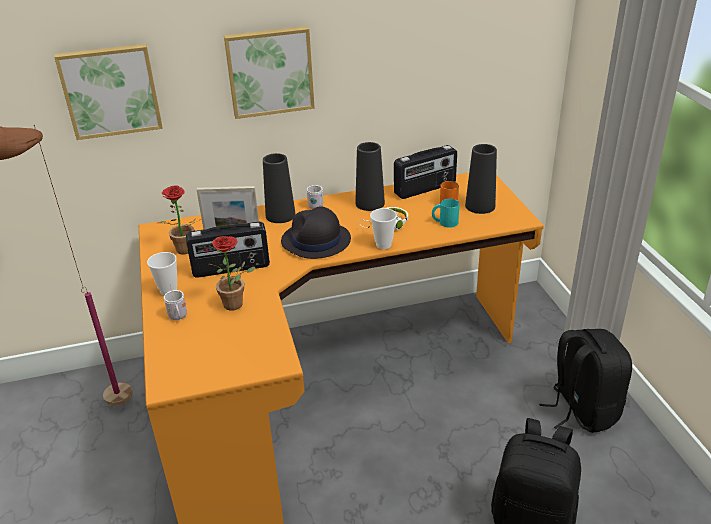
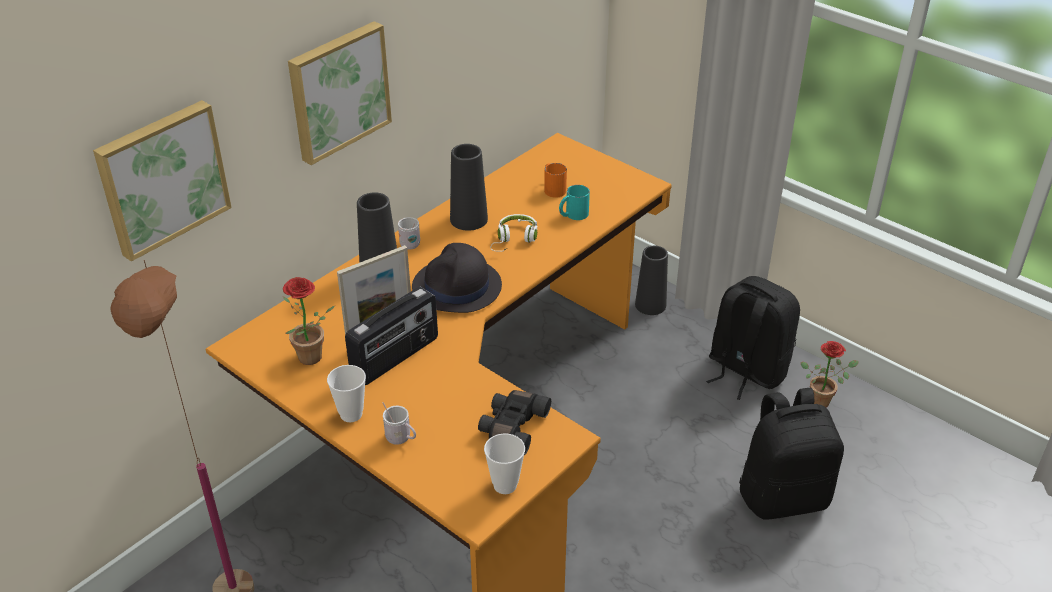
camera: 35 degrees left, 5 degrees up
potted plant [209,236,256,311] -> potted plant moved to [801,341,859,407]
cup [370,208,397,249] -> cup moved to [484,433,525,494]
radio [394,145,457,199] -> none
black vase [465,144,497,214] -> black vase moved to [635,246,668,315]
none -> black binoculars [478,390,551,455]

